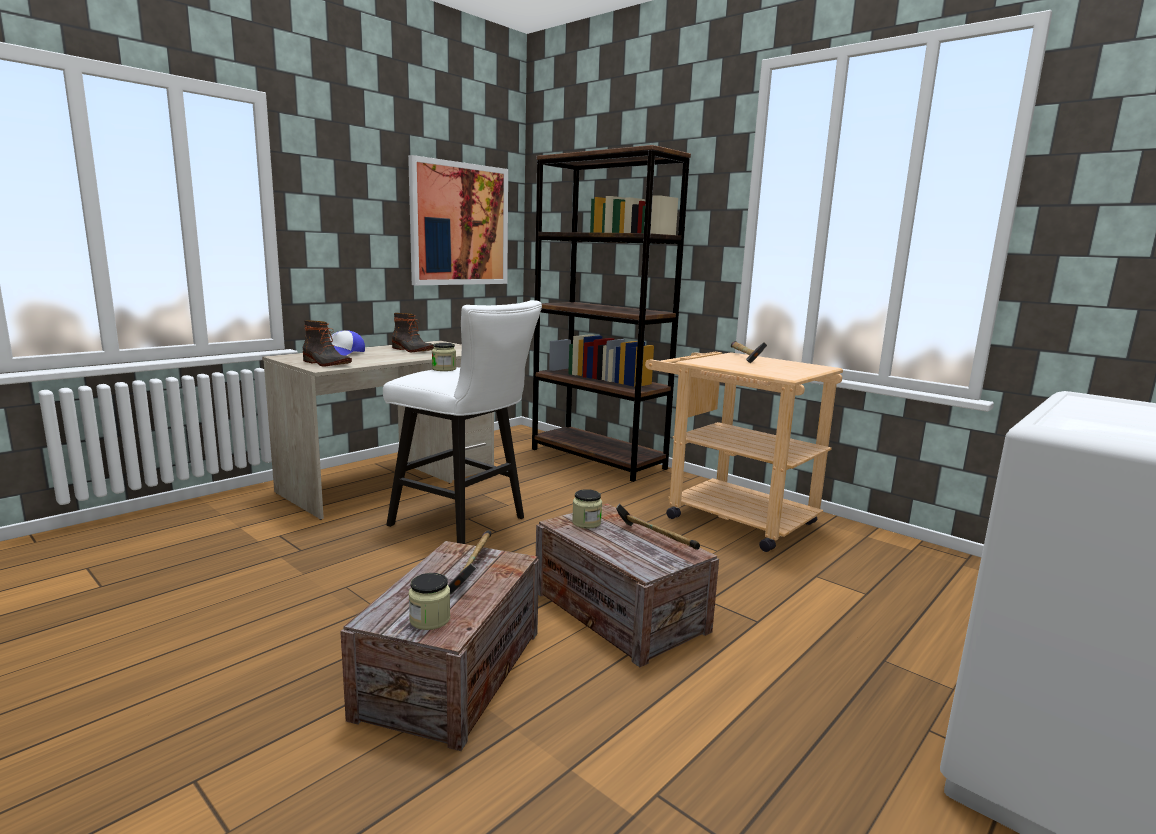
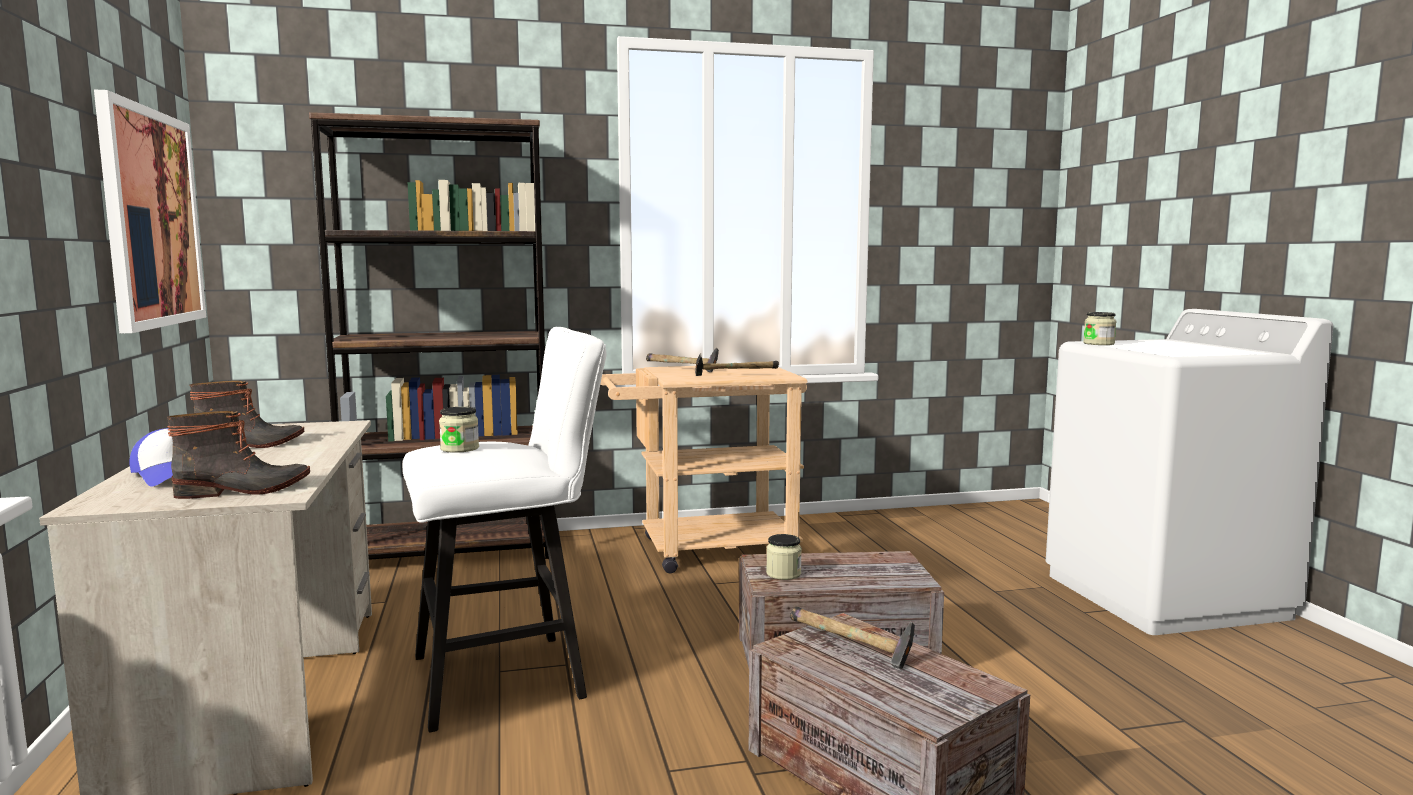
camera: 55 degrees left, 5 degrees down
jar [409,573,450,630] -> jar moved to [1083,312,1116,345]
hammer [616,504,700,550] -> hammer moved to [695,353,779,376]

